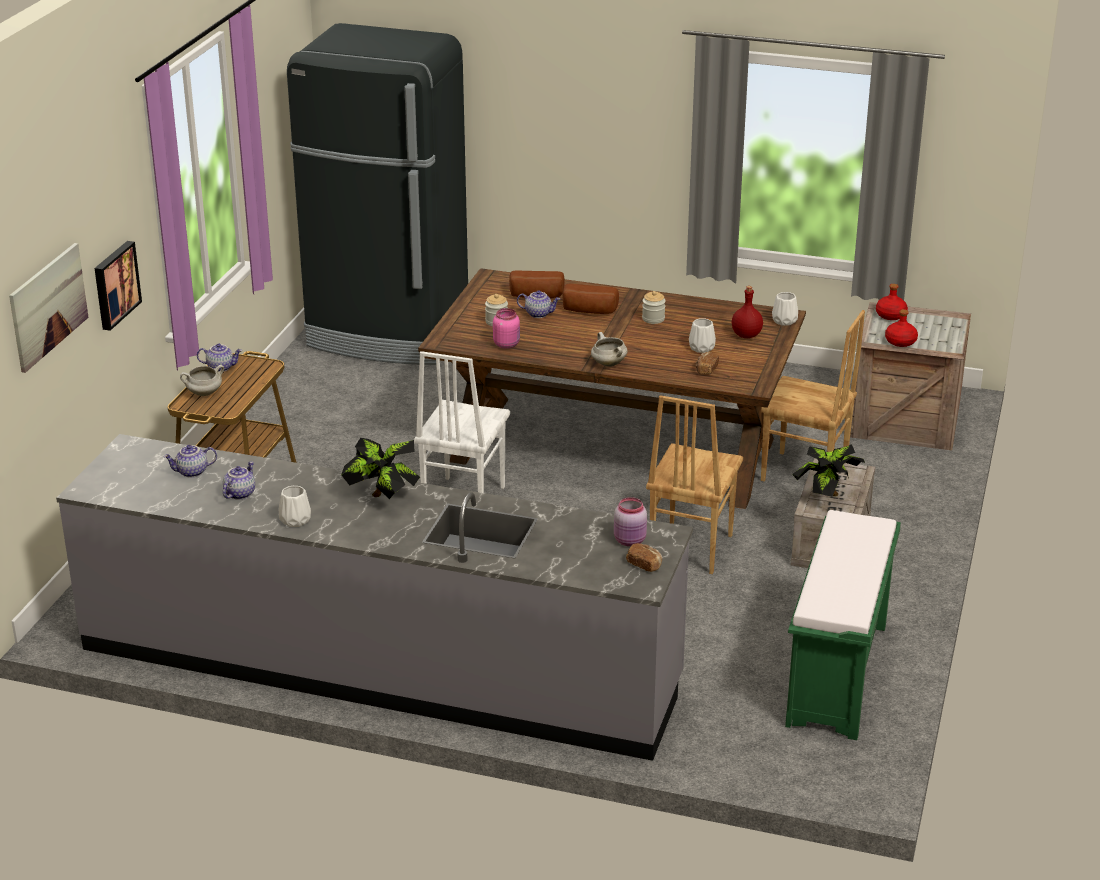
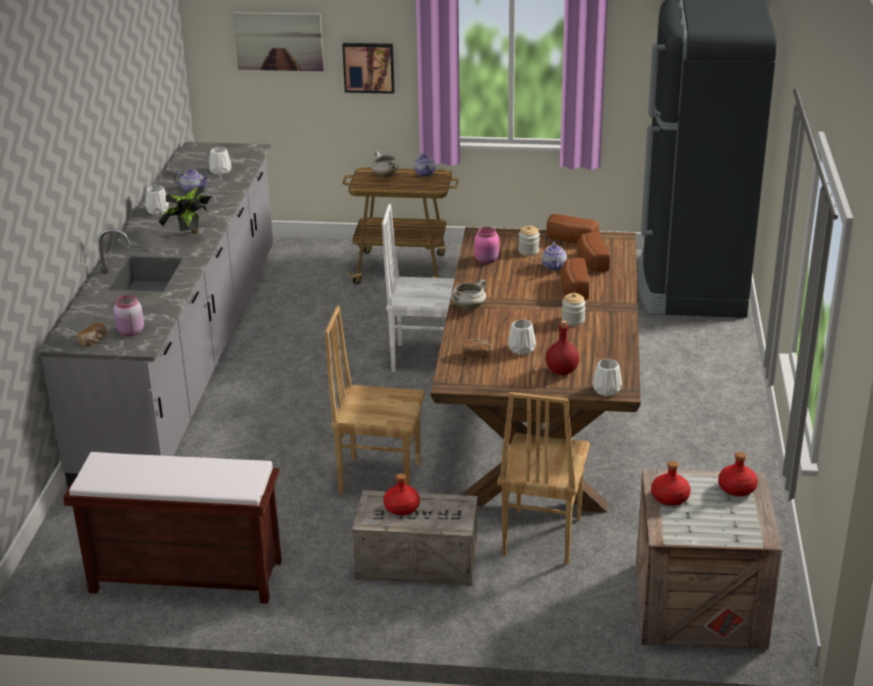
camera: 80 degrees right, 0 degrees up
teapot [163,445,217,478] -> white vase [209,147,232,175]
green bench [785,510,901,740] -> brown bench [63,452,282,604]
potted plant [792,444,865,497] -> red bottle [383,473,420,515]
none -> bread [547,214,599,244]

